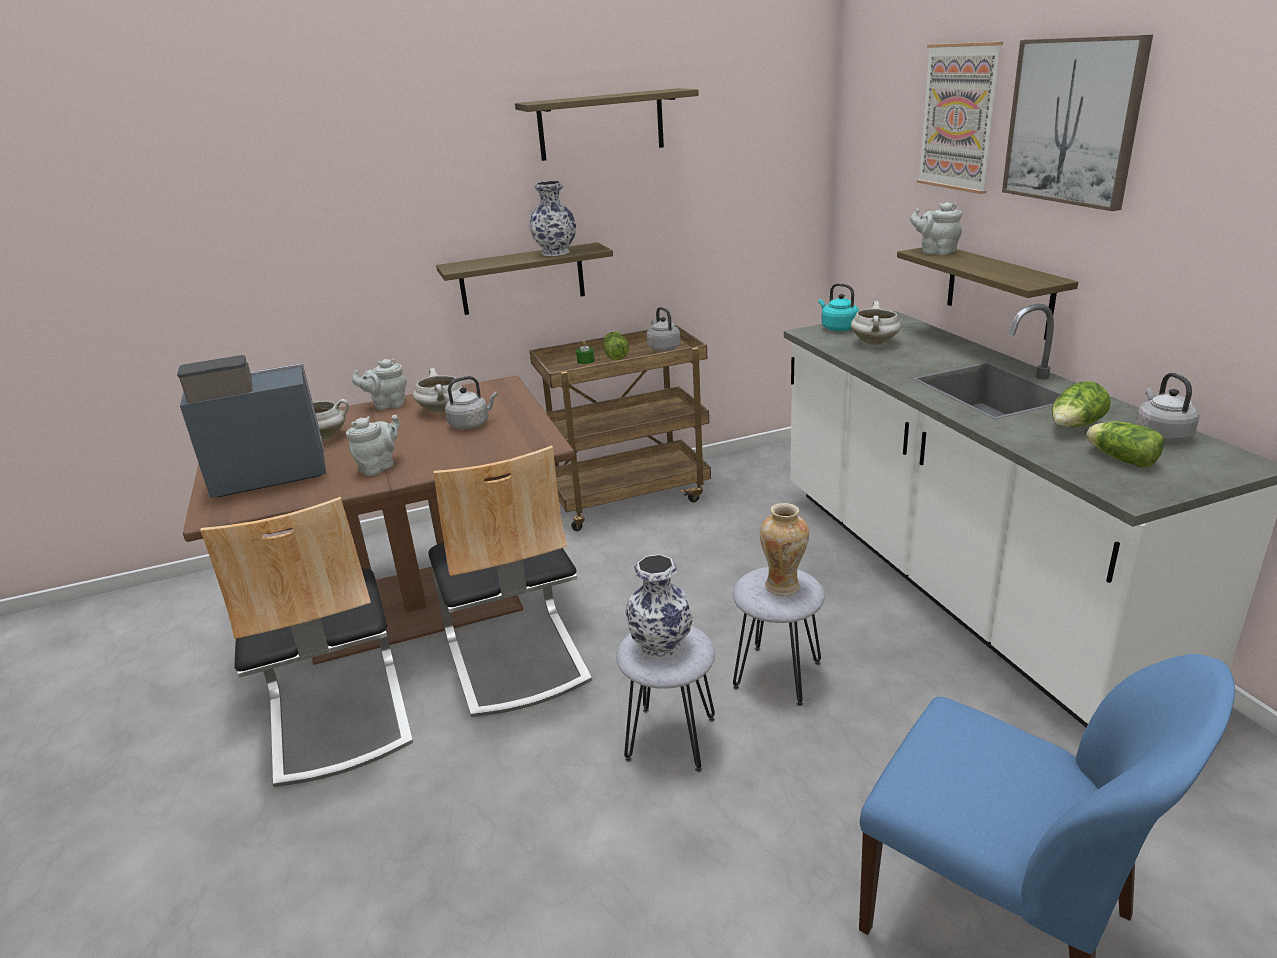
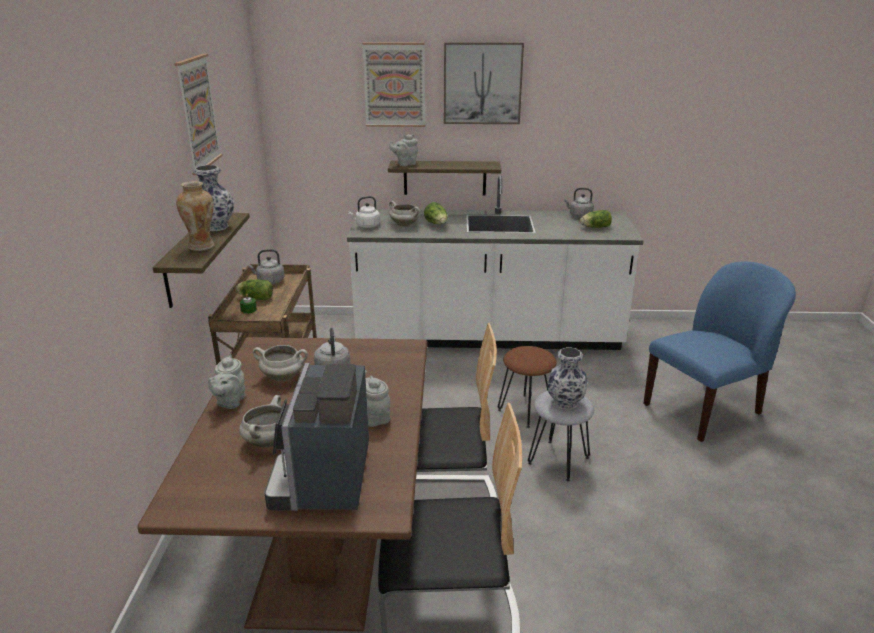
camera: 70 degrees left, 0 degrees up
shelf [515,88,698,161] -> picture [174,54,223,175]
grey stool [733,567,825,706] -> brown stool [498,346,557,428]
vase [760,503,809,596] -> vase moved to [176,181,214,251]
turquoise kettle [818,283,859,331] -> white kettle [348,196,380,228]
lettuce [1052,381,1111,427] -> lettuce moved to [424,202,448,224]

